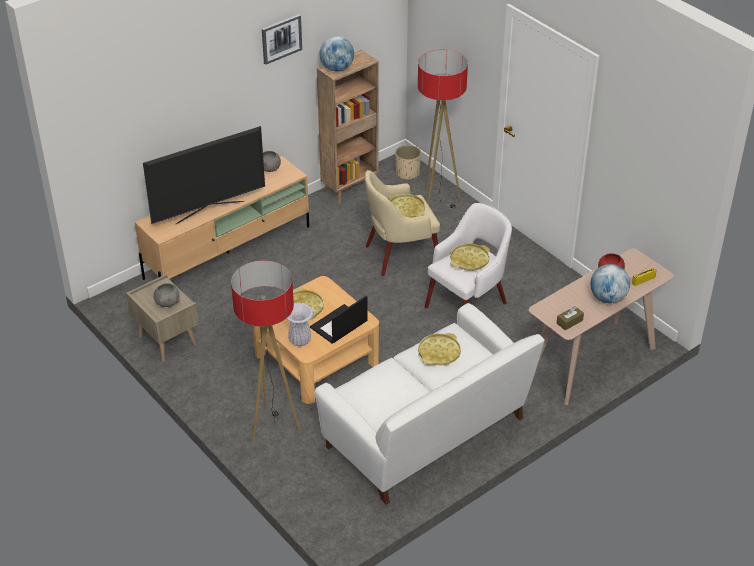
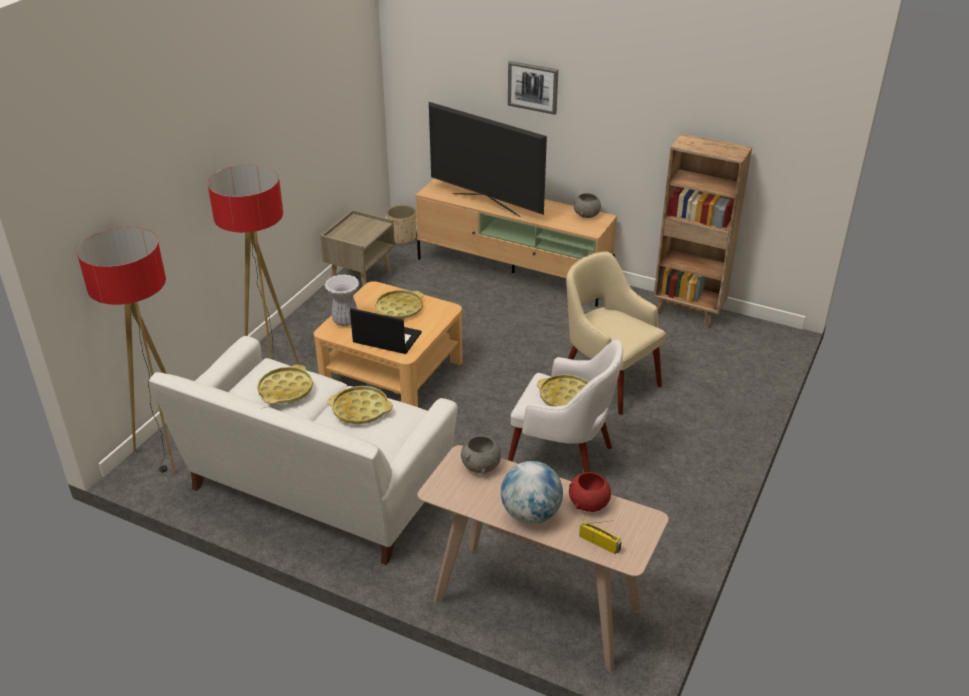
camera: 65 degrees right, 5 degrees down
grey bowl [154,283,180,307] -> grey bowl moved to [461,436,501,474]
picture [262,14,302,65] -> picture moved to [508,61,558,115]
globe [320,36,354,71] -> none
yellow tray [389,194,425,217] -> yellow tray moved to [257,365,313,404]
beige planter [395,145,421,180] -> beige planter moved to [387,205,416,245]
floor lamp [418,50,468,208] -> floor lamp moved to [77,227,176,475]
brown tissue box [556,306,584,330] -> none

